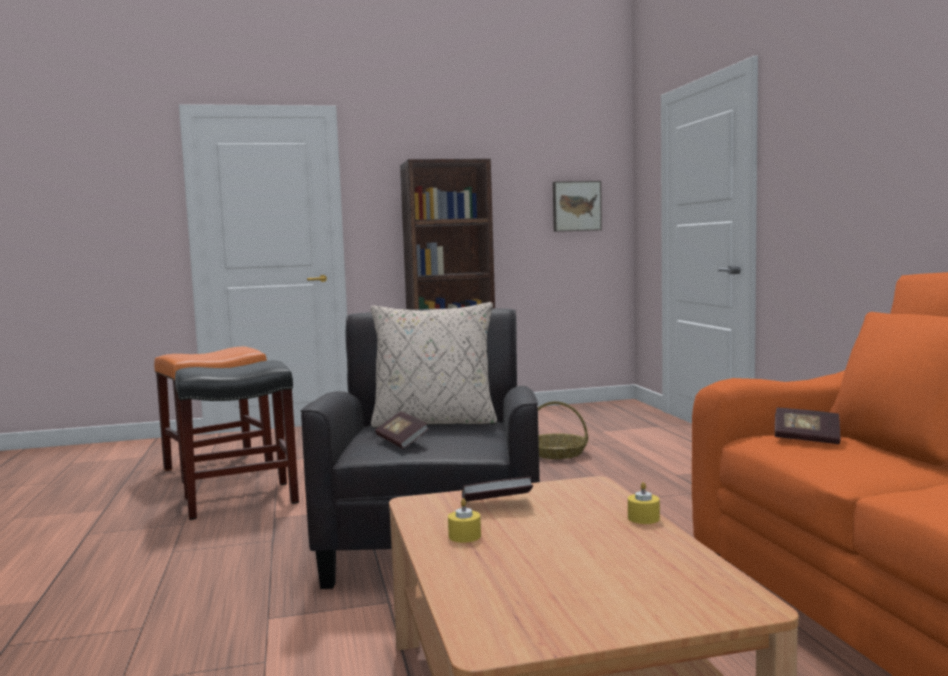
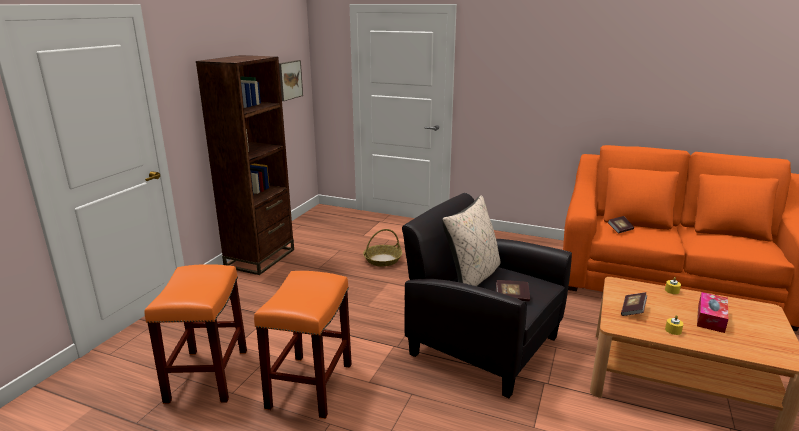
camera: 55 degrees left, 15 degrees up
black stool [175,360,299,520] -> orange stool [254,271,352,419]
none -> tissue box [697,292,729,333]

